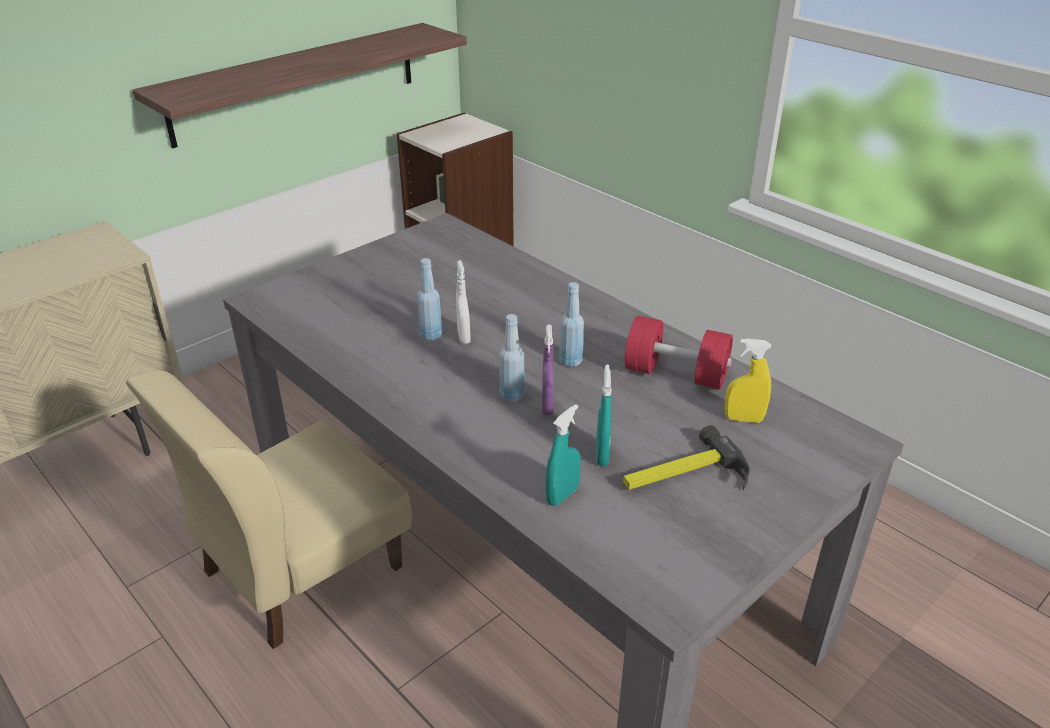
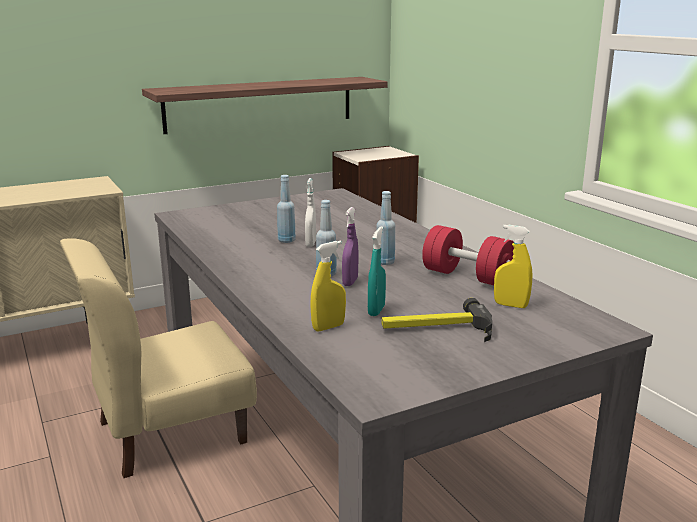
camera: 15 degrees right, 15 degrees down
turquoise spray bottle [546,404,581,506] -> yellow spray bottle [310,241,346,331]

